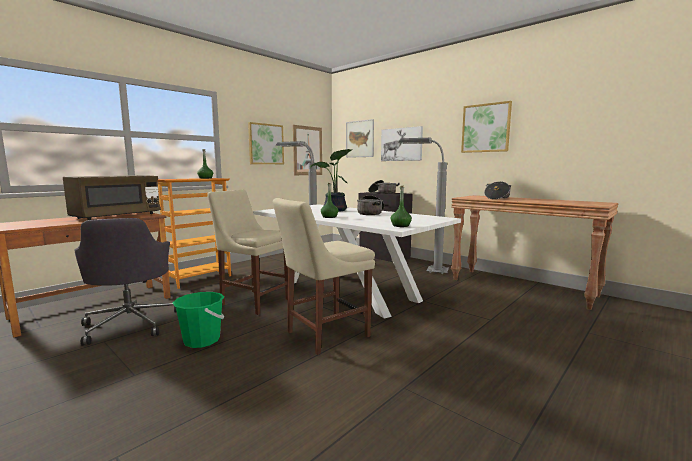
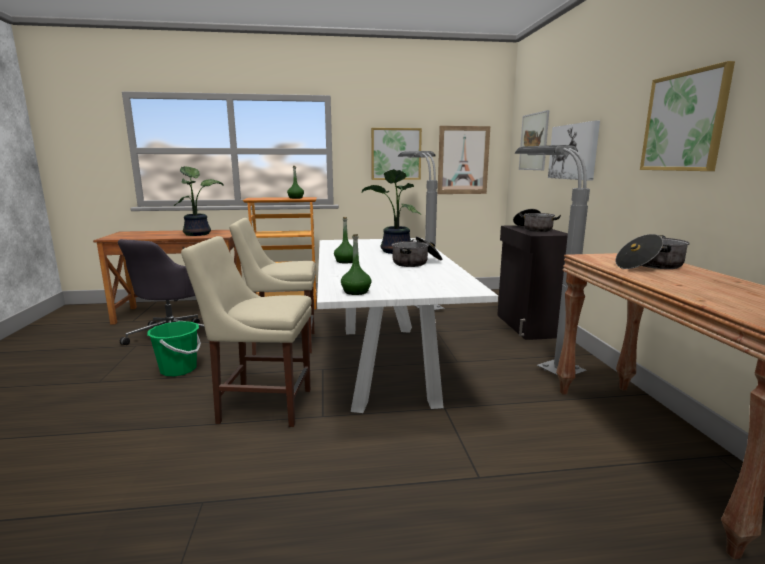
camera: 40 degrees right, 5 degrees up
brown microwave [63,175,161,220] -> potted plant [174,166,224,236]
beige chair [207,190,288,315] -> beige chair turned 75 degrees counterclockwise [229,218,316,355]

